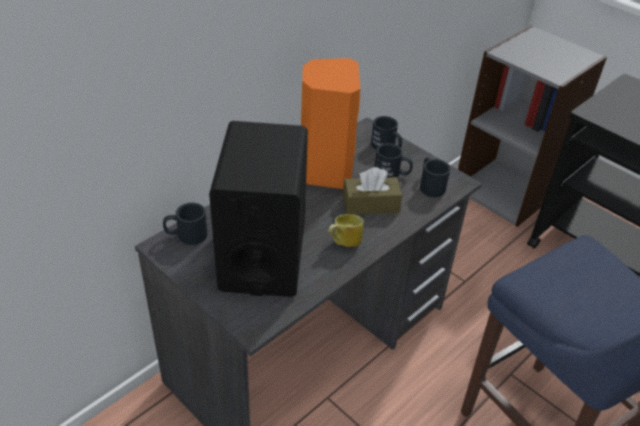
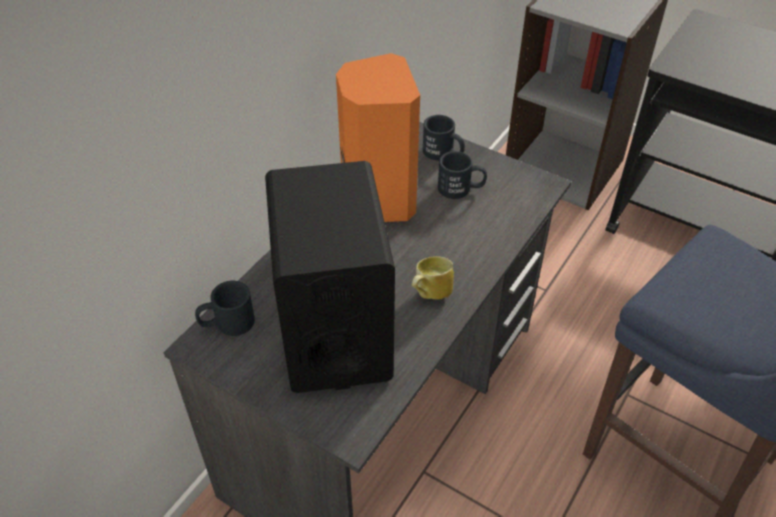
camera: 10 degrees left, 5 degrees up
brown tissue box [343,167,402,215] -> none
black mug [420,157,451,197] -> none

